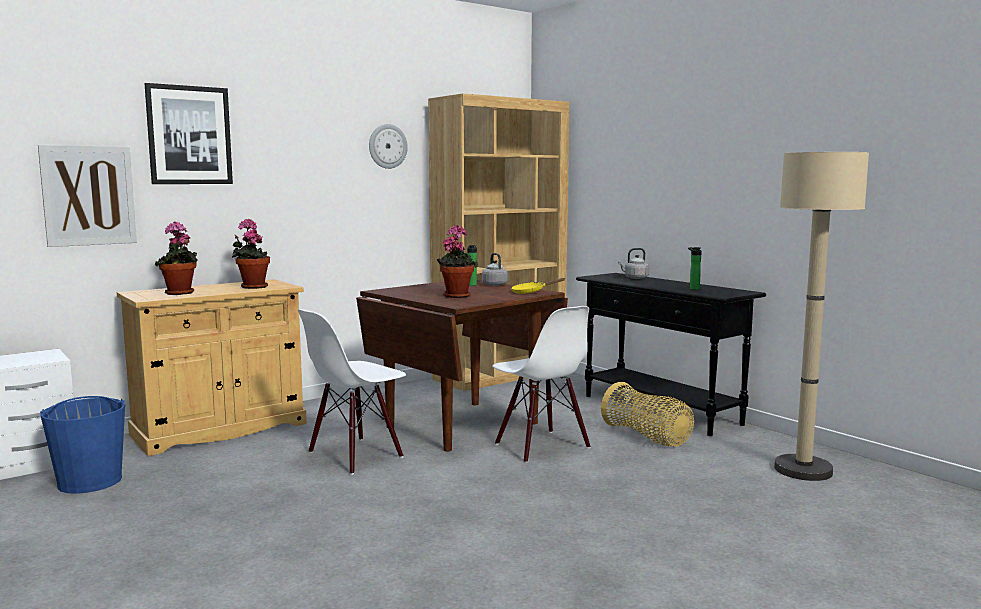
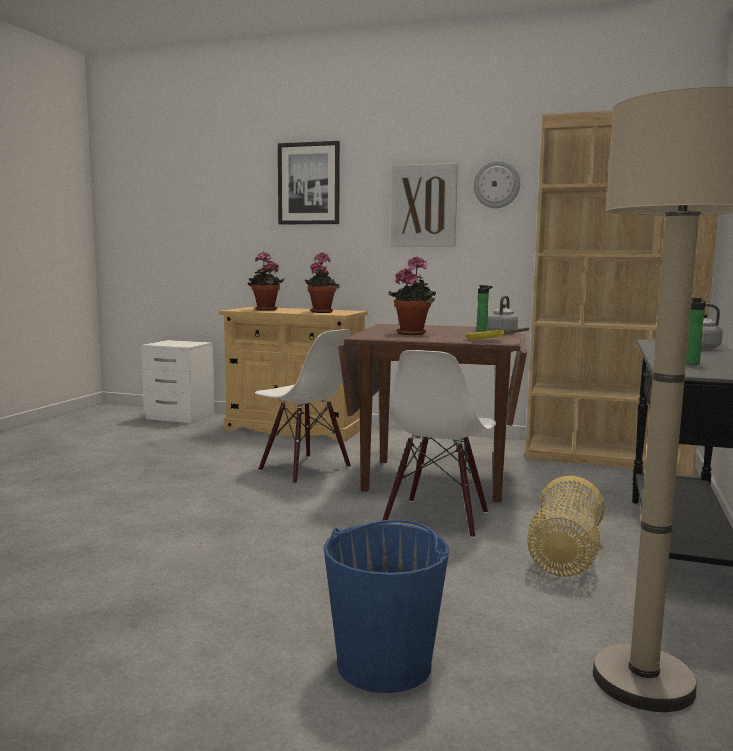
camera: 55 degrees right, 0 degrees up
picture [38,145,137,247] -> picture moved to [391,163,458,247]
blue bucket [40,396,125,494] -> blue bucket moved to [324,520,449,693]
white chair [298,309,406,475] -> white chair turned 150 degrees counterclockwise [255,329,351,484]

